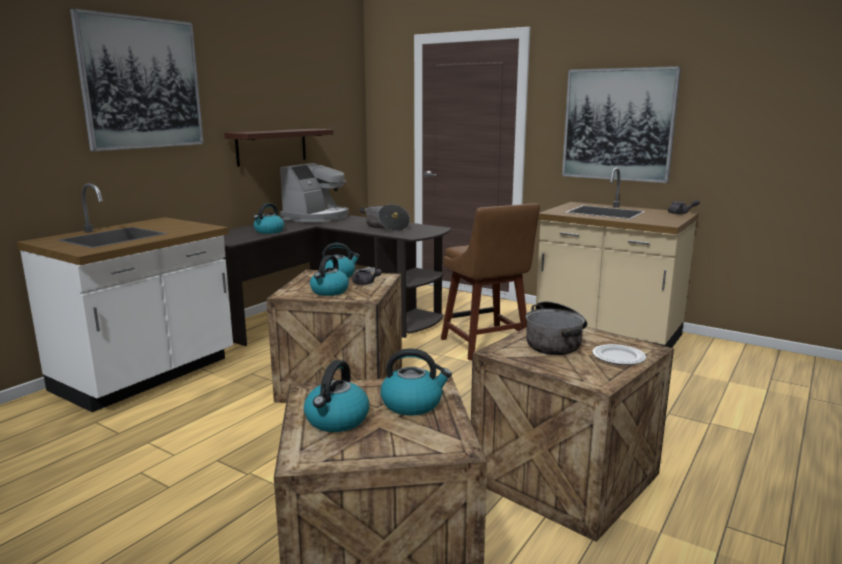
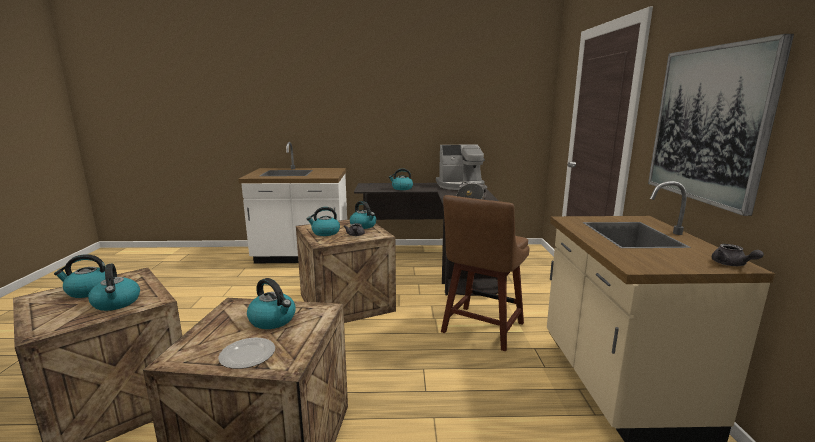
camera: 55 degrees right, 0 degrees up
picture [70,8,204,151] -> none
shelf [224,129,334,167] -> none
cooking pot [526,301,587,355] -> kettle [247,278,296,329]

